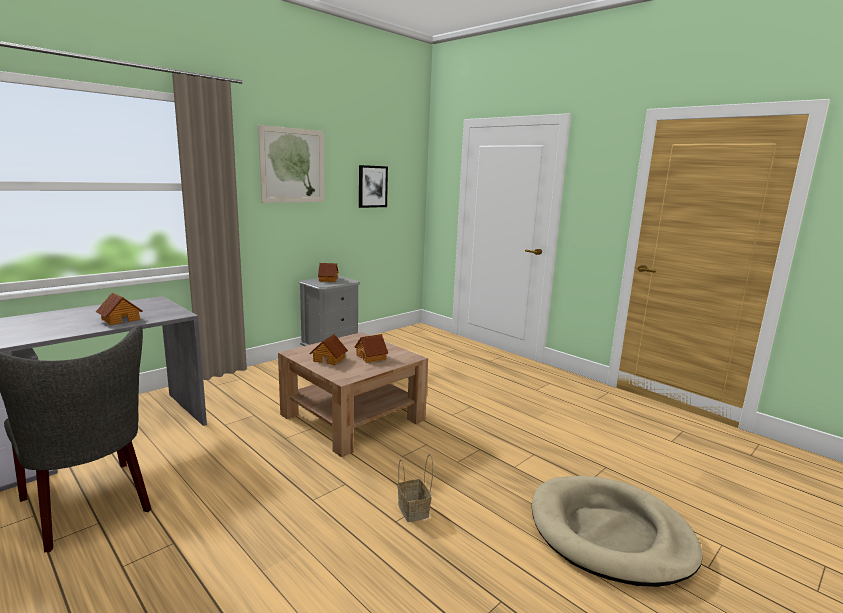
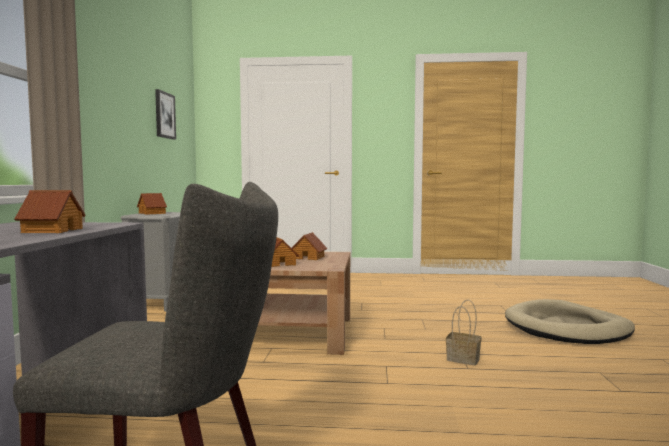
camera: 40 degrees left, 10 degrees down
picture [258,125,324,203] -> none

